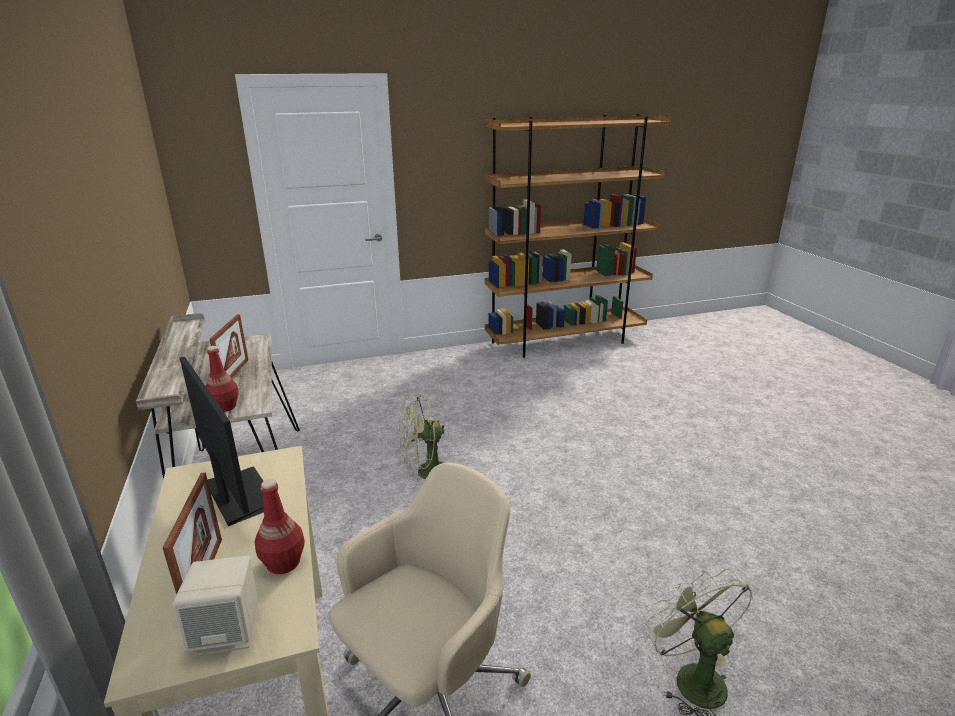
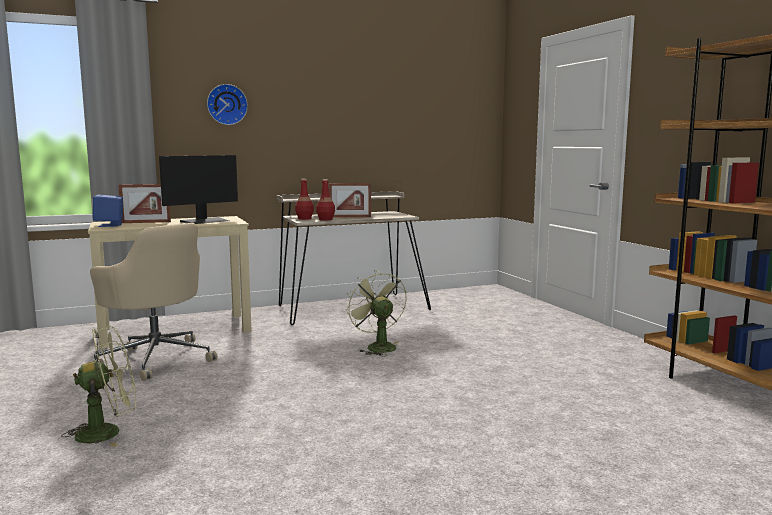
camera: 85 degrees right, 15 degrees down
beige speaker [173,556,258,656] -> blue speaker [92,195,123,227]
red bottle [254,479,305,574] -> red bottle moved to [316,179,335,220]
none -> wall clock [207,84,248,125]

